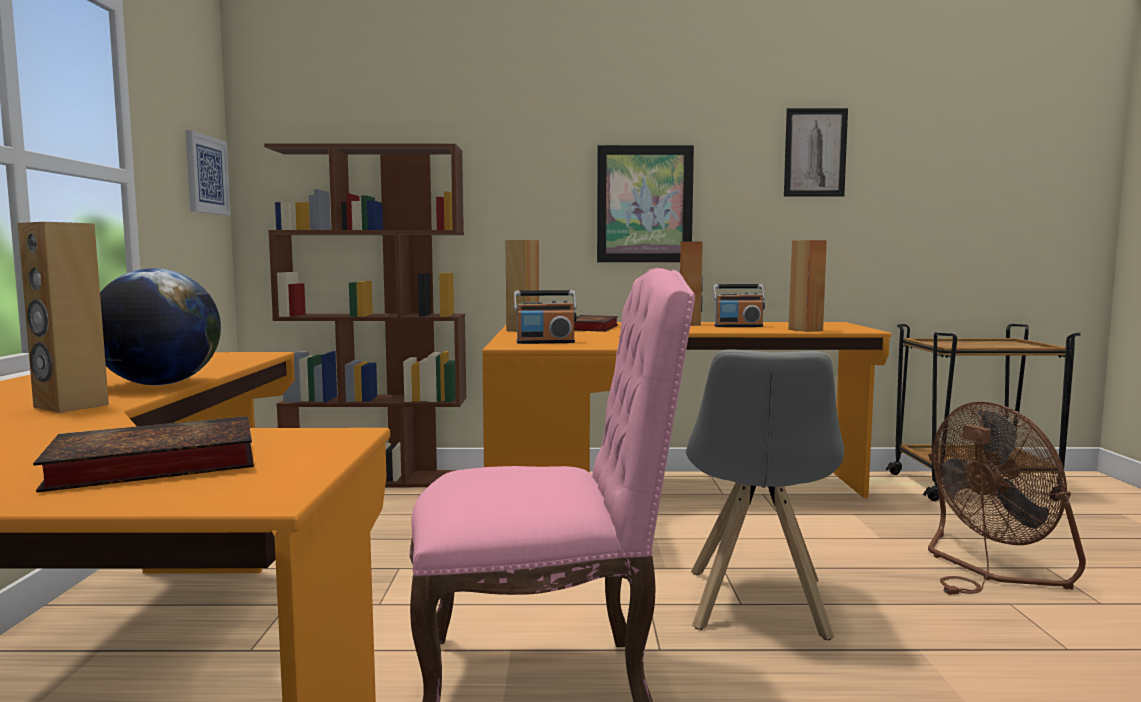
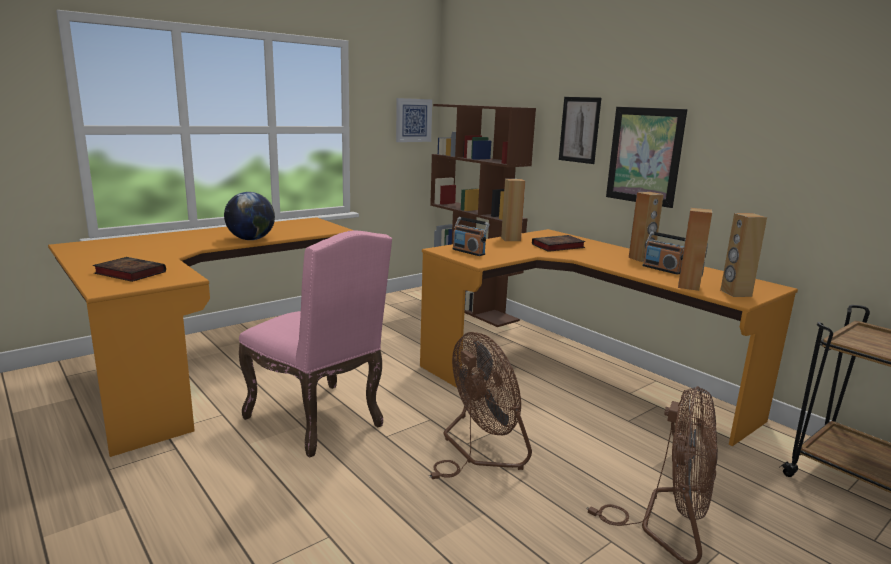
camera: 50 degrees right, 10 degrees up
brown speaker [18,222,109,413] -> brown speaker moved to [720,213,767,297]
grey chair [686,349,844,640] -> brown fan [429,332,532,479]
picture [784,108,848,197] -> picture moved to [559,97,601,164]

